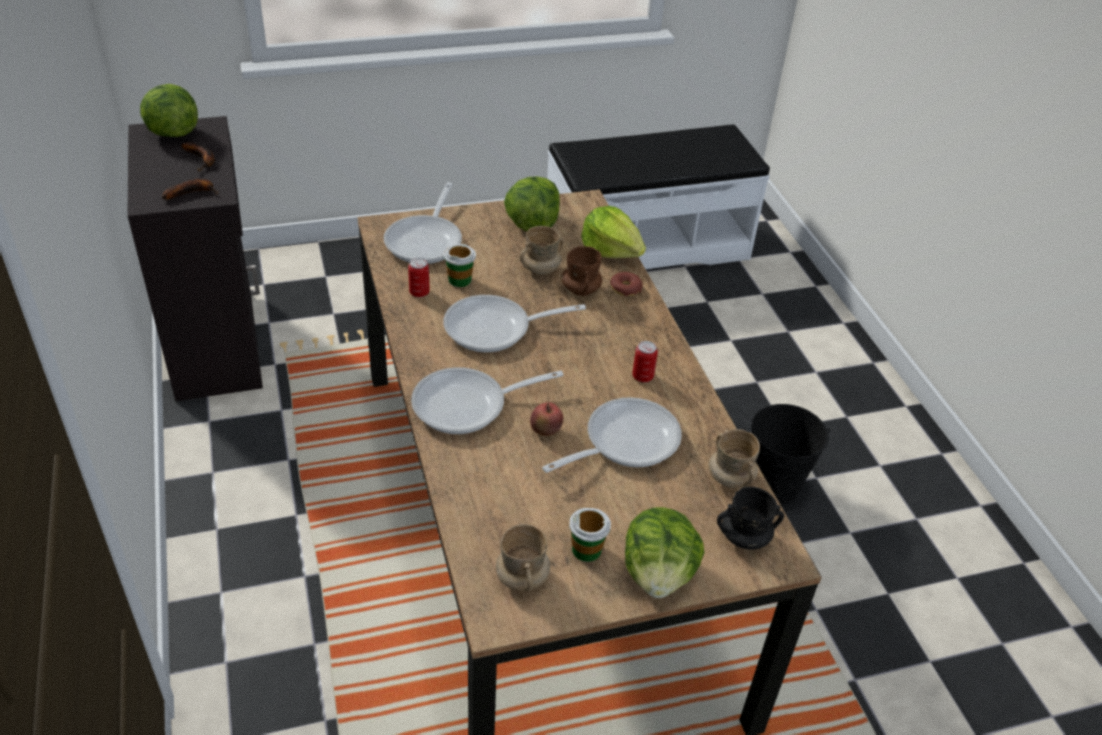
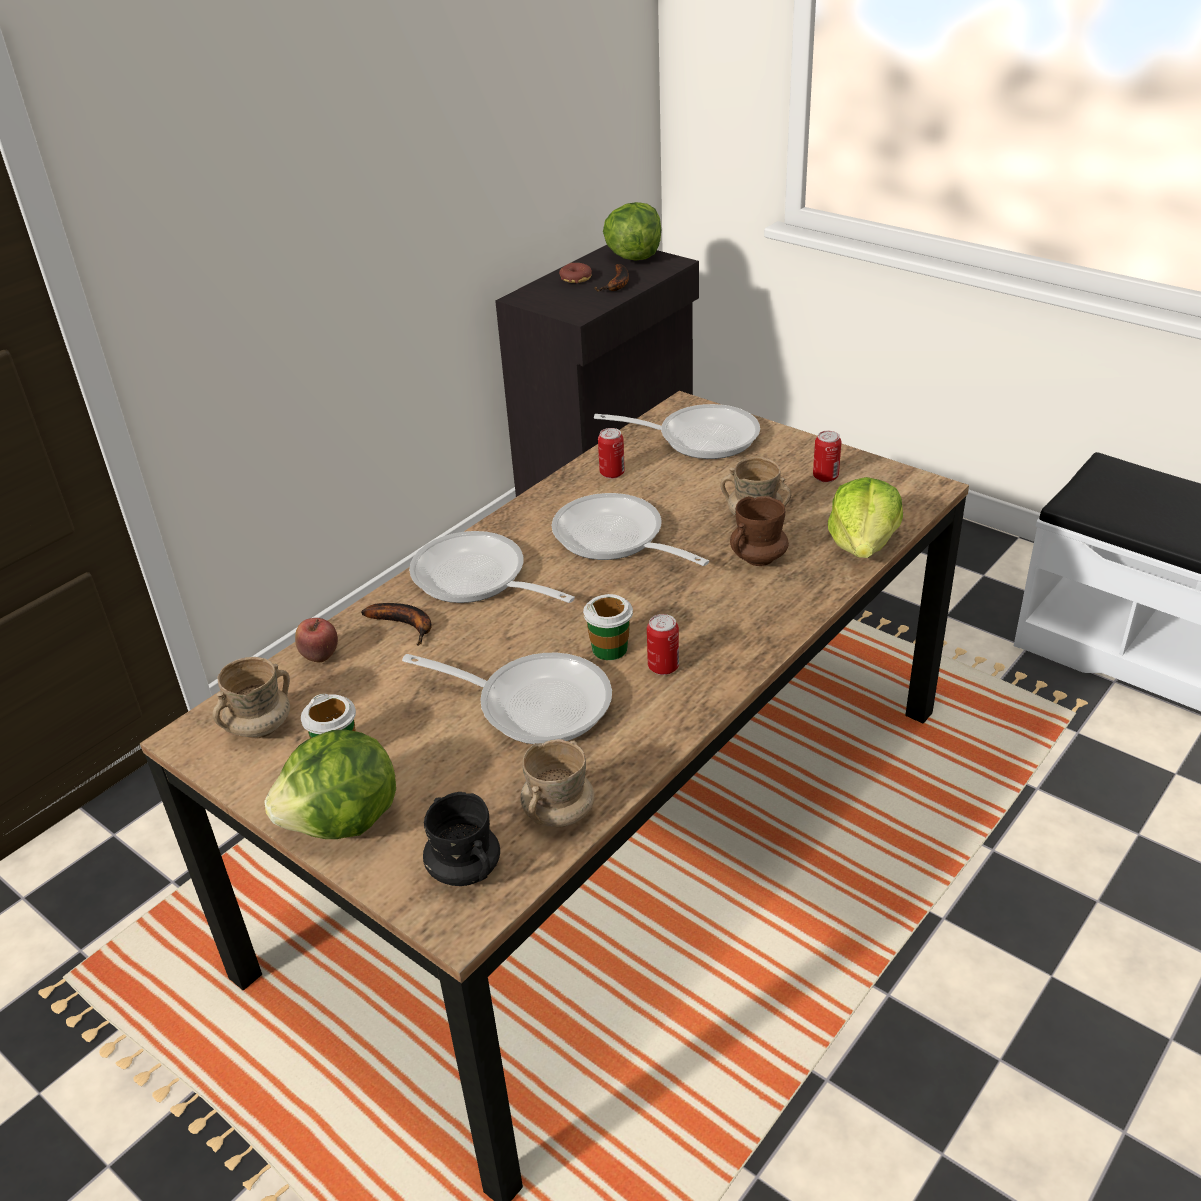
camera: 60 degrees right, 5 degrees down
banana [162,179,218,200] -> banana moved to [361,603,432,646]
frying pan [384,182,462,264] -> frying pan turned 150 degrees counterclockwise [594,404,760,459]
cup [444,244,476,287] -> cup moved to [583,594,633,660]
lettuce [504,176,560,232] -> can [813,431,842,482]
apple [530,402,563,436] -> apple moved to [295,618,338,662]
donut [610,272,643,296] -> donut moved to [559,263,592,284]
black bucket [751,404,830,504] -> none

